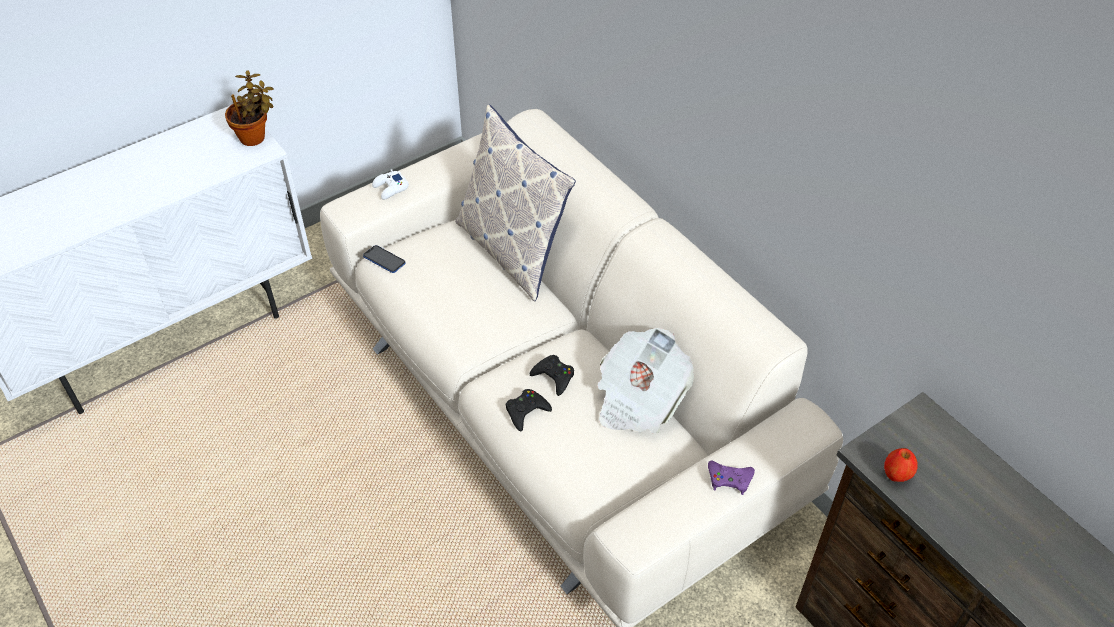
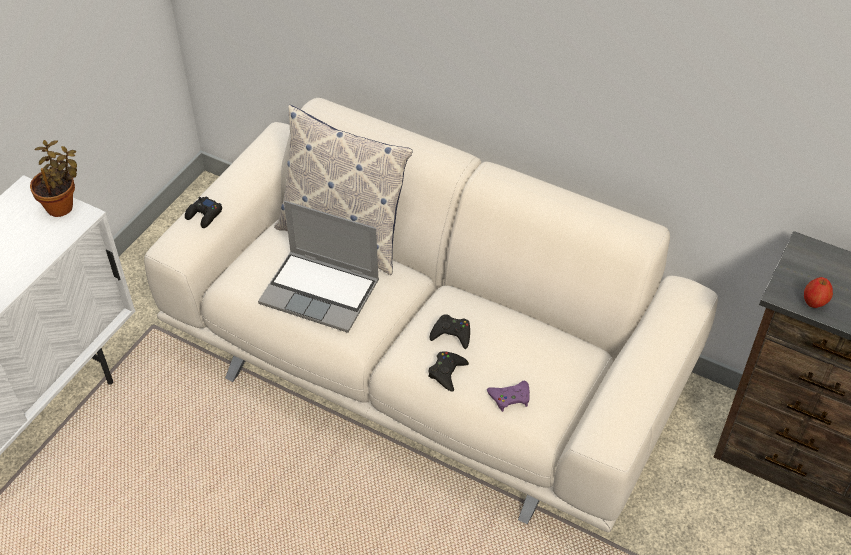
camera: 25 degrees left, 0 degrees up
phone [363,245,406,273] -> none
white game controller [372,169,409,200] -> black game controller [185,197,222,228]
newspaper [597,328,694,434] -> none
purple game controller [708,461,755,495] -> purple game controller moved to [487,381,530,412]
none -> laptop [258,201,379,333]

